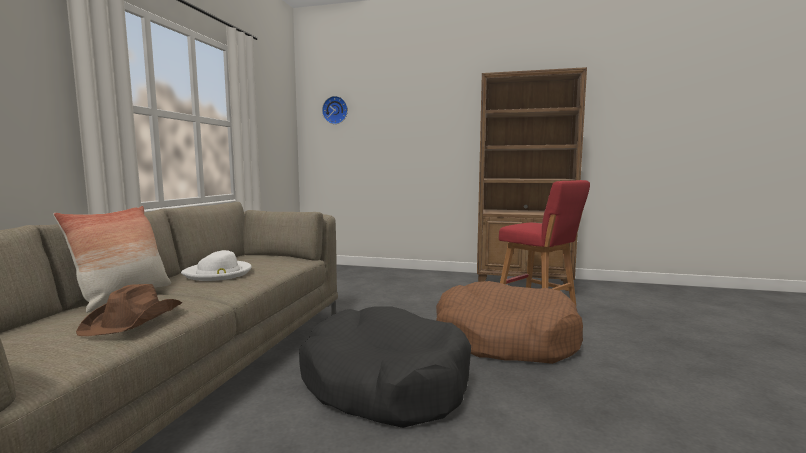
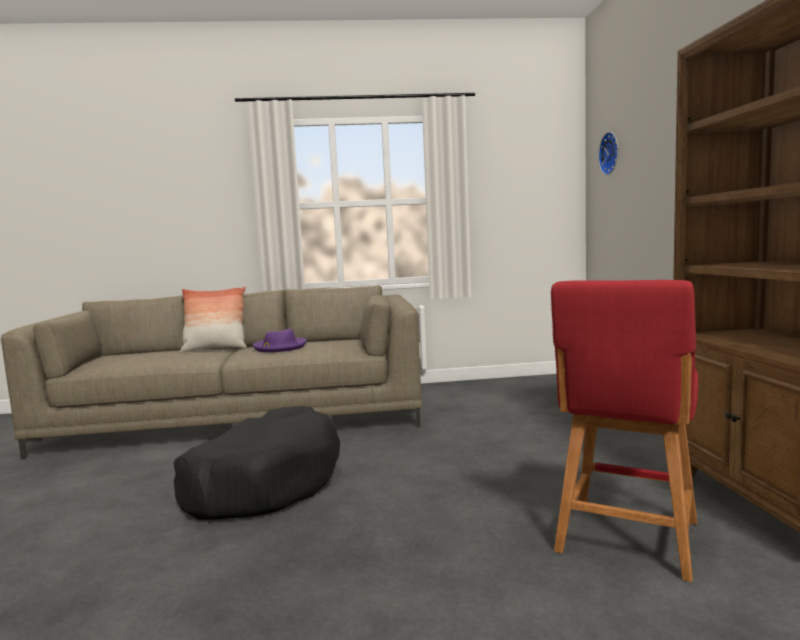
camera: 70 degrees right, 0 degrees up
brown hat [76,284,182,336] -> none
white hat [181,250,252,281] -> purple hat [253,329,307,352]
brown dog bed [436,281,583,364] -> none

